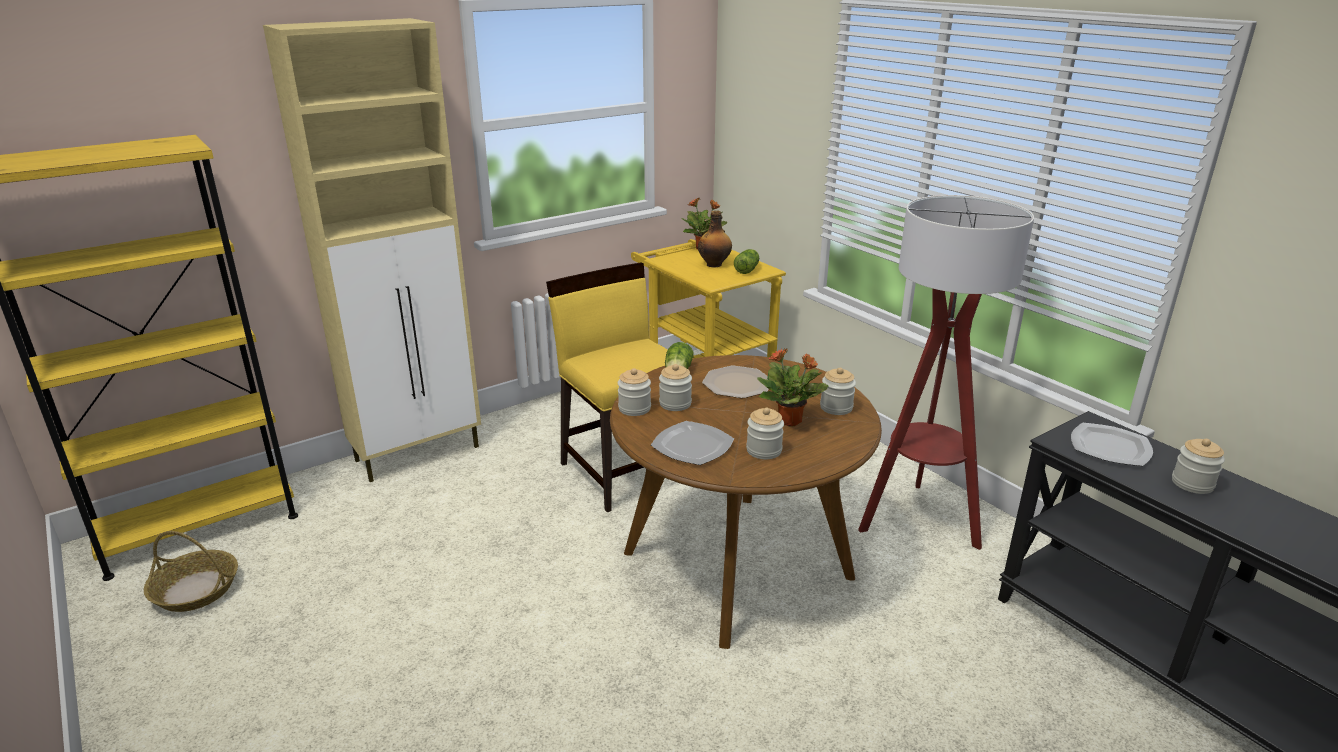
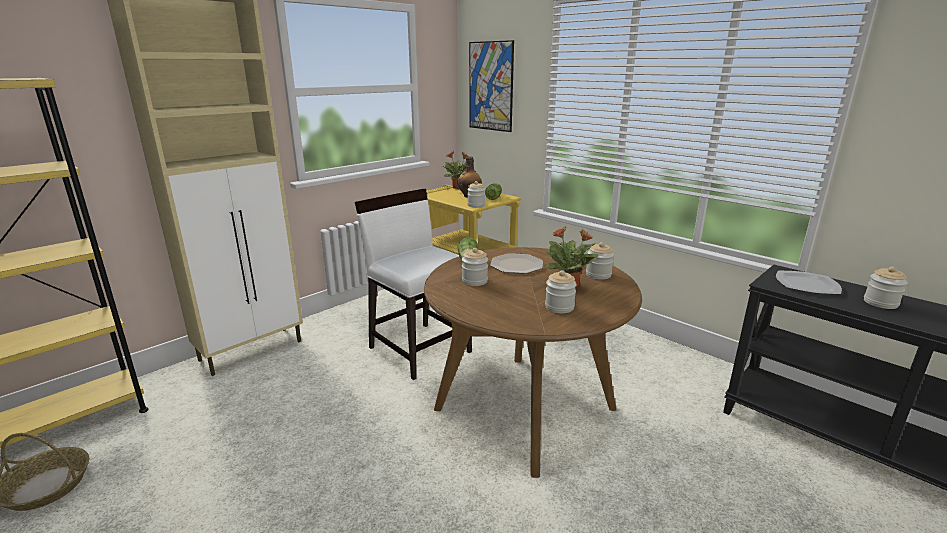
camera: 10 degrees left, 5 degrees down
yellow chair [546,262,668,512] -> white chair [355,189,472,380]
jar [618,368,651,416] -> jar moved to [467,181,485,207]
plate [651,421,734,465] -> none
floor lamp [858,195,1034,550] -> none
none -> picture [469,40,514,132]

